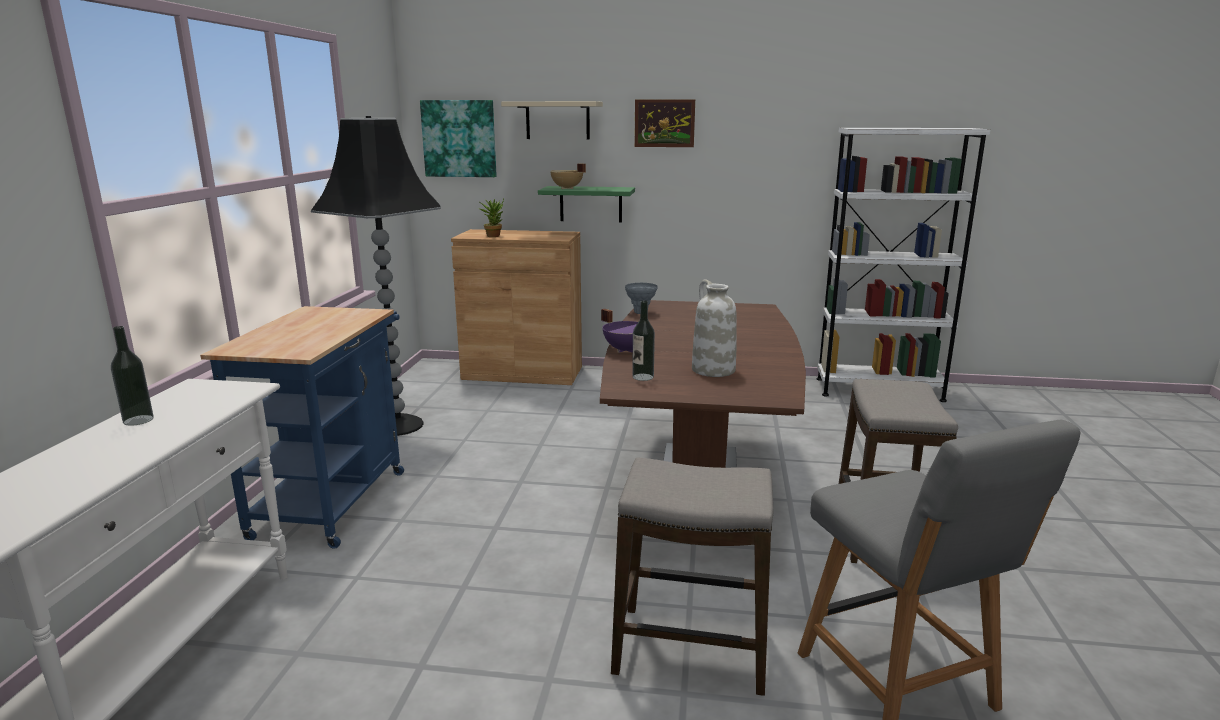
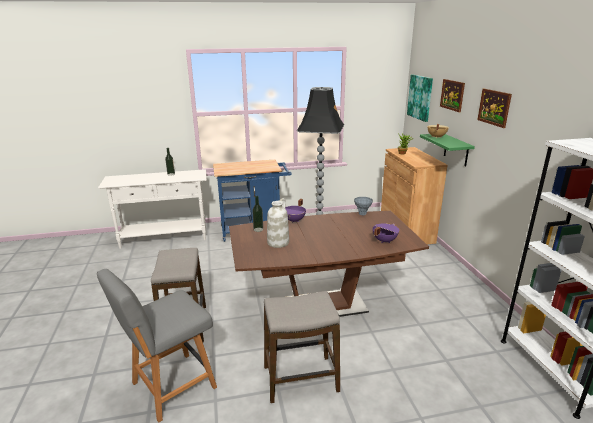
camera: 70 degrees right, 5 degrees up
beige shelf [501,101,603,139] -> picture [440,79,465,112]
none -> purple cooking pot [373,223,399,243]

